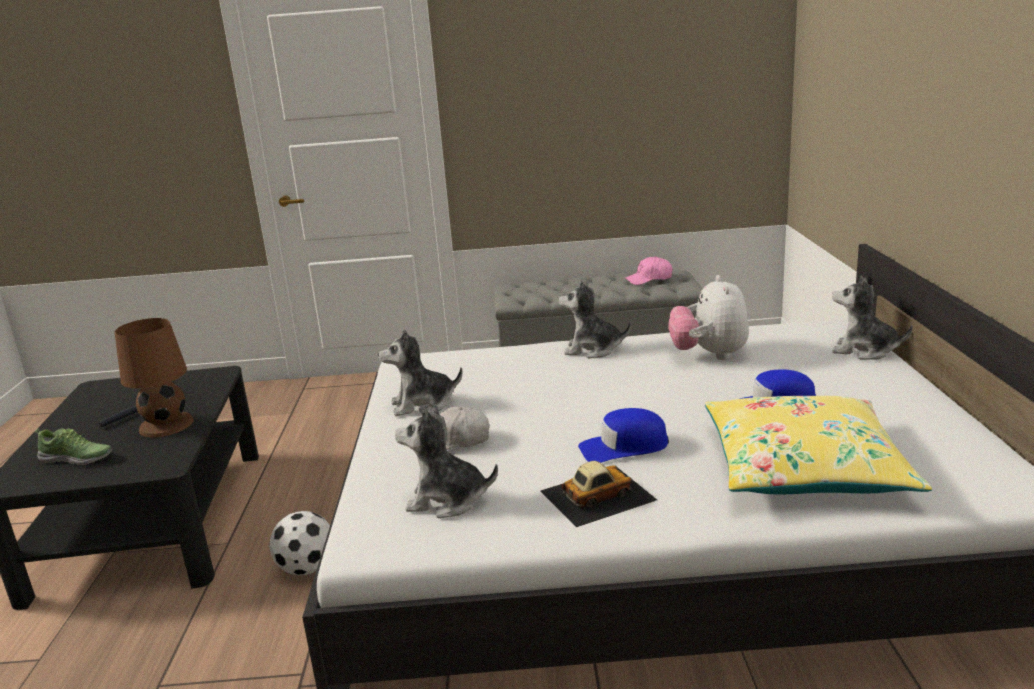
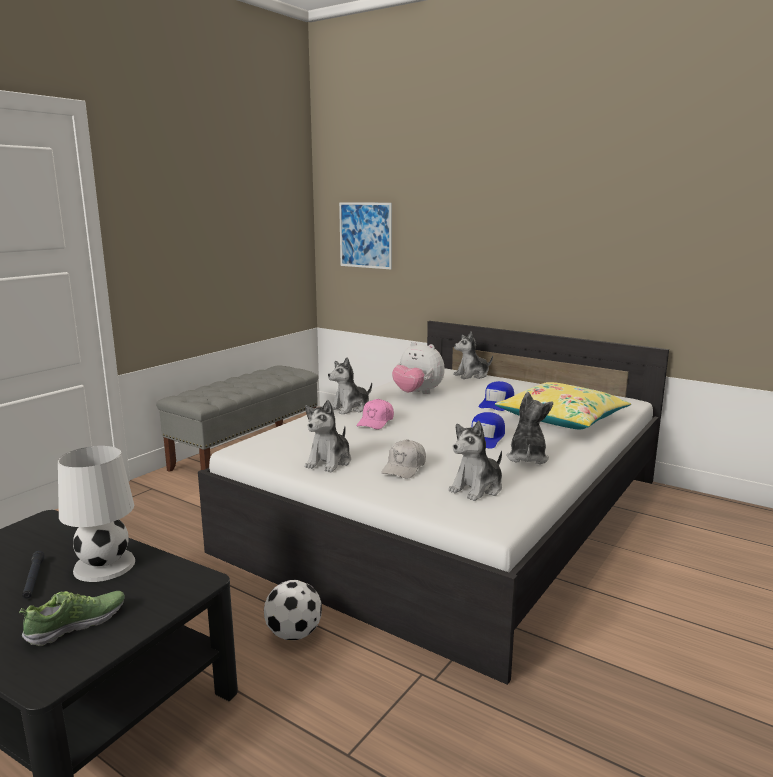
camera: 55 degrees left, 5 degrees down
brown table lamp [114,318,194,437] -> white table lamp [58,446,135,582]
toy car [541,461,657,527] -> plush toy [506,392,553,464]
pink cap [625,256,672,285] -> pink cap moved to [357,399,394,429]
none -> picture [339,202,392,269]

